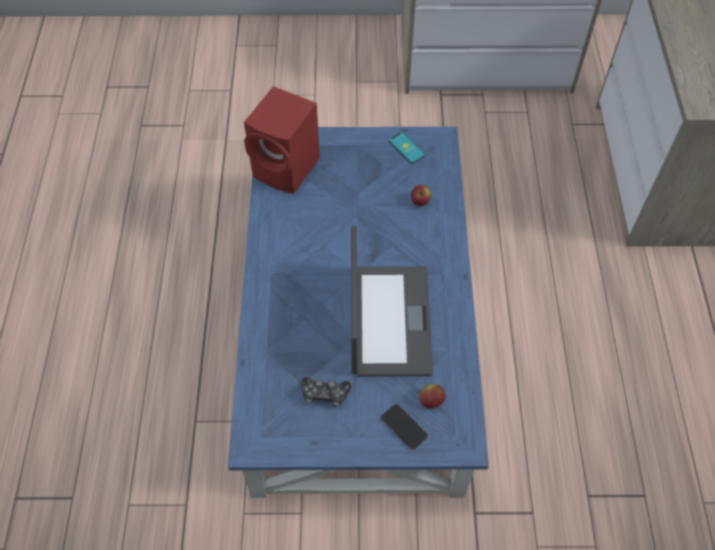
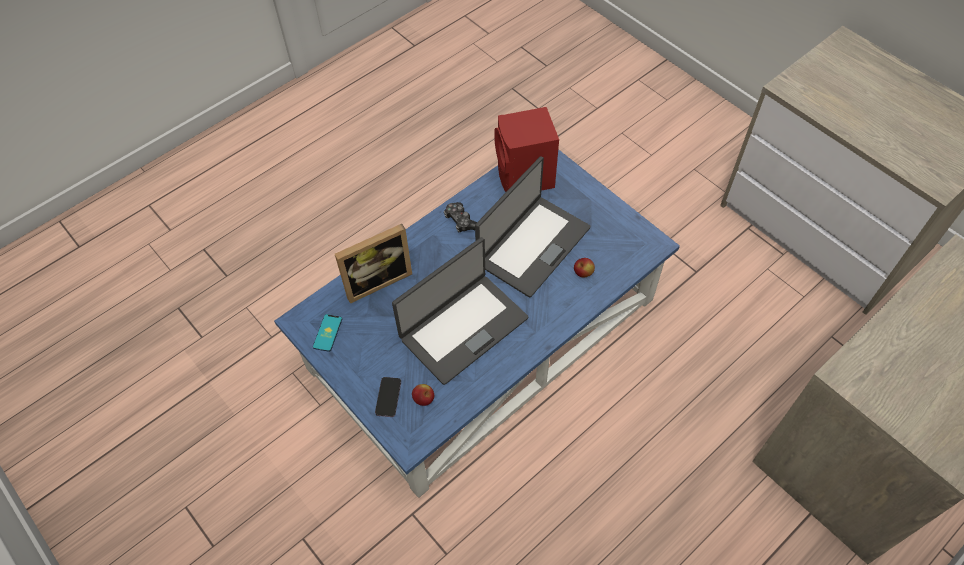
camera: 50 degrees right, 0 degrees up
game controller [301,377,352,407] -> game controller moved to [444,202,477,233]
phone [389,132,425,164] -> phone moved to [313,314,342,352]
none -> picture frame [335,224,412,304]
none -> laptop [475,156,591,298]

